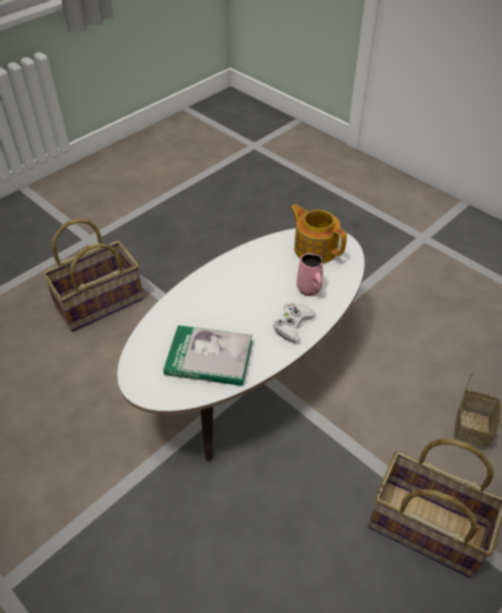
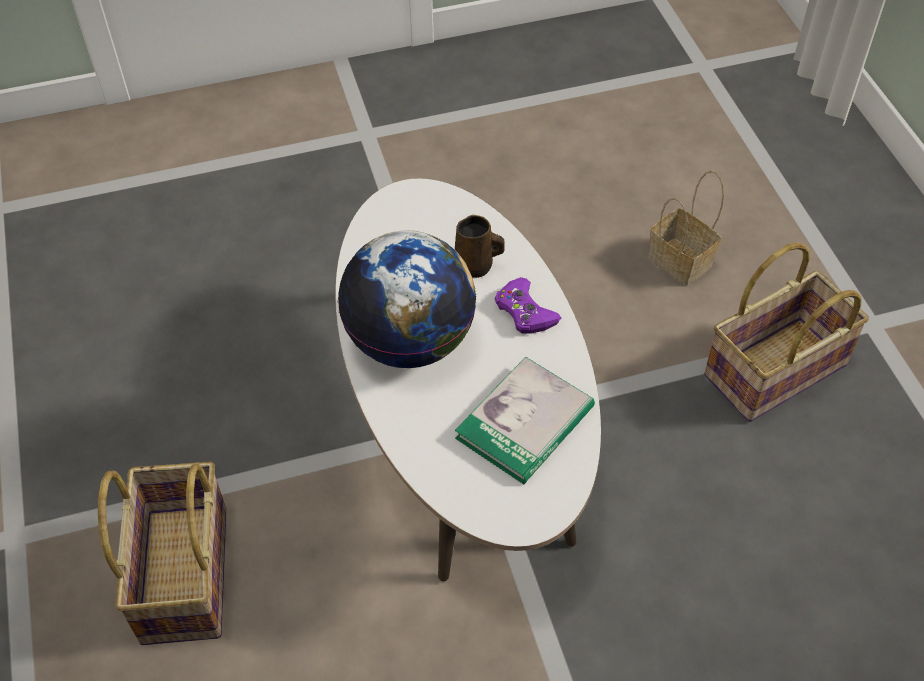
camera: 60 degrees left, 5 degrees up
white game controller [273,303,316,343] -> purple game controller [495,277,562,334]
teapot [290,204,347,263] -> none
pink mug [297,253,323,296] -> brown mug [455,215,505,278]
none -> globe [338,230,477,368]

